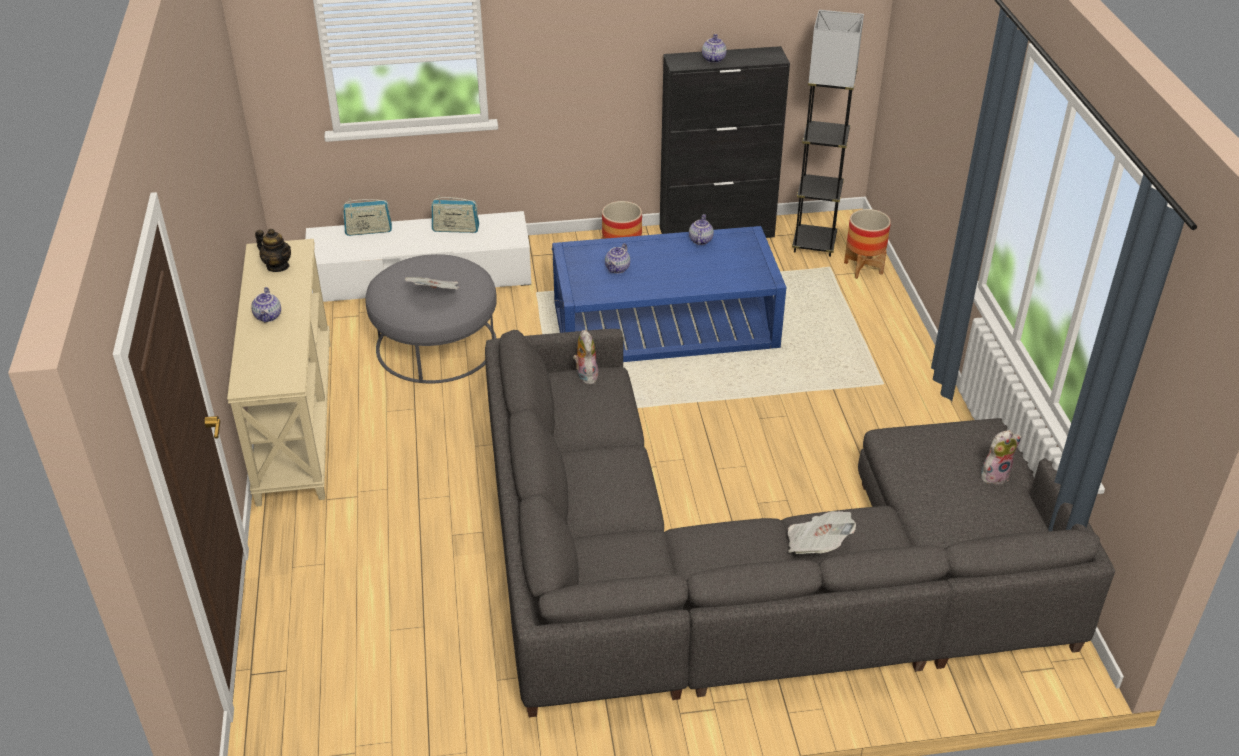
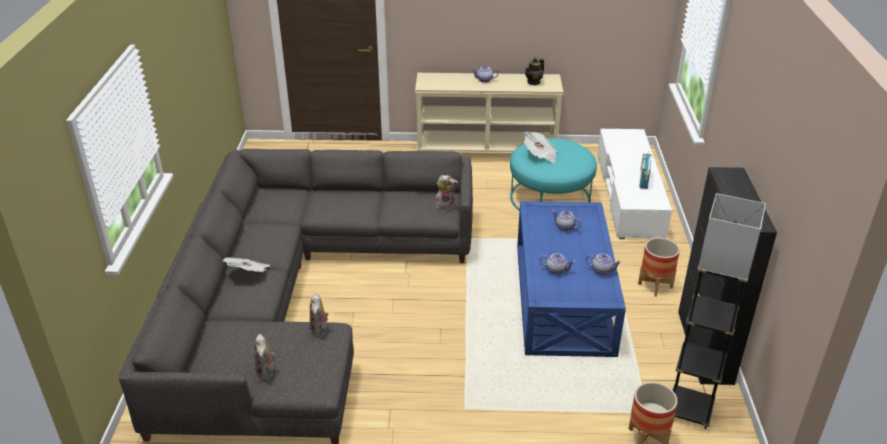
camera: 100 degrees right, 5 degrees down
radio [342,199,392,236] -> none
grey ottoman [366,254,497,384] -> turquoise ottoman [510,138,597,211]
teapot [702,34,727,63] -> teapot moved to [540,253,575,275]
none -> plush toy [309,293,329,338]

